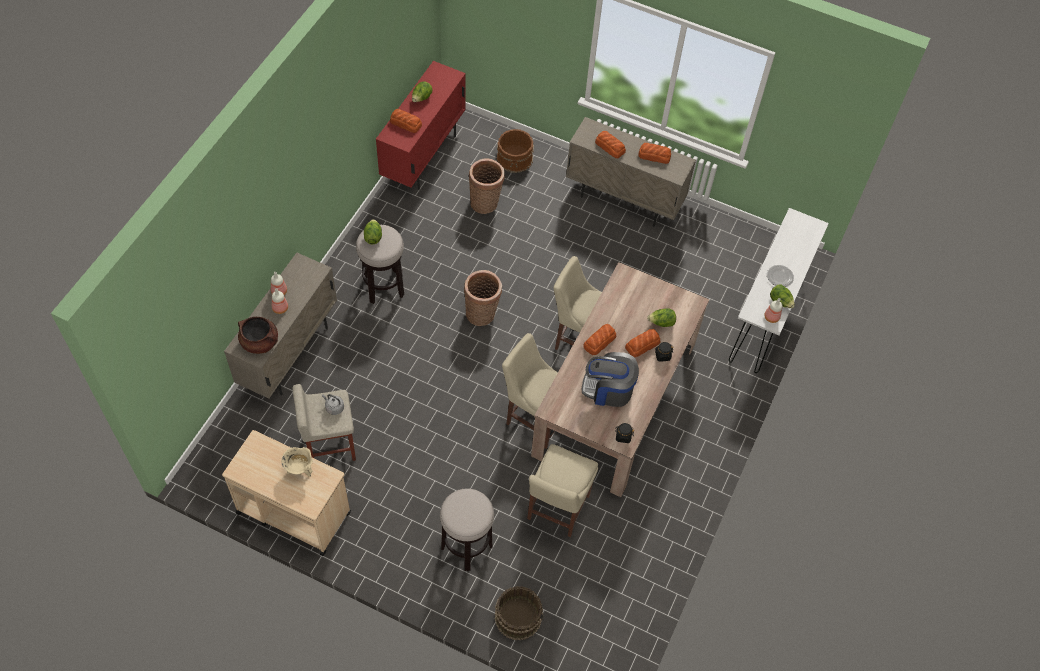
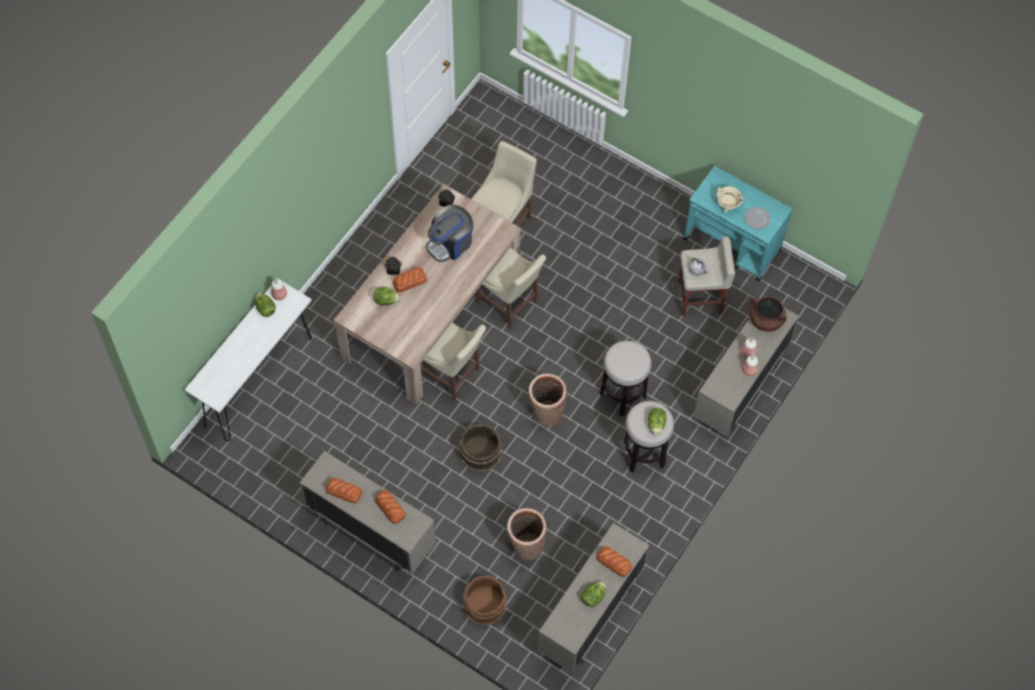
camera: 170 degrees left, 5 degrees up
beige cart [222,430,351,556] -> turquoise cart [683,166,793,281]
red cabinet [376,61,466,190] -> beige cabinet [538,523,649,673]
stool [440,488,494,571] -> stool moved to [600,340,652,416]
brown bucket [495,586,544,641] -> brown bucket moved to [459,424,502,472]
coffee machine [582,352,639,407] -> coffee machine turned 120 degrees clockwise [426,204,474,262]
bread [583,324,616,355] -> none
plate [767,265,794,287] -> plate moved to [744,207,770,229]

